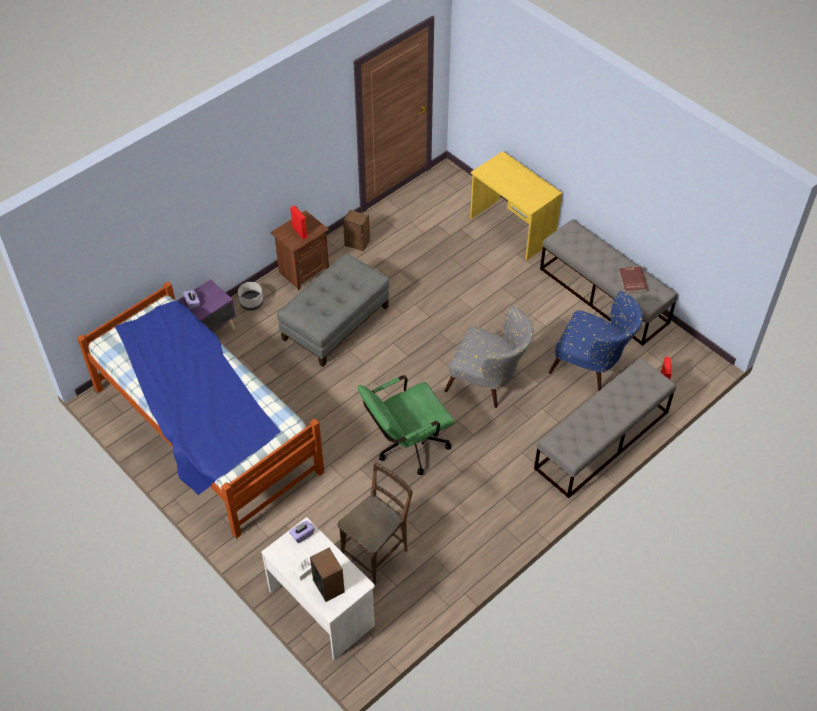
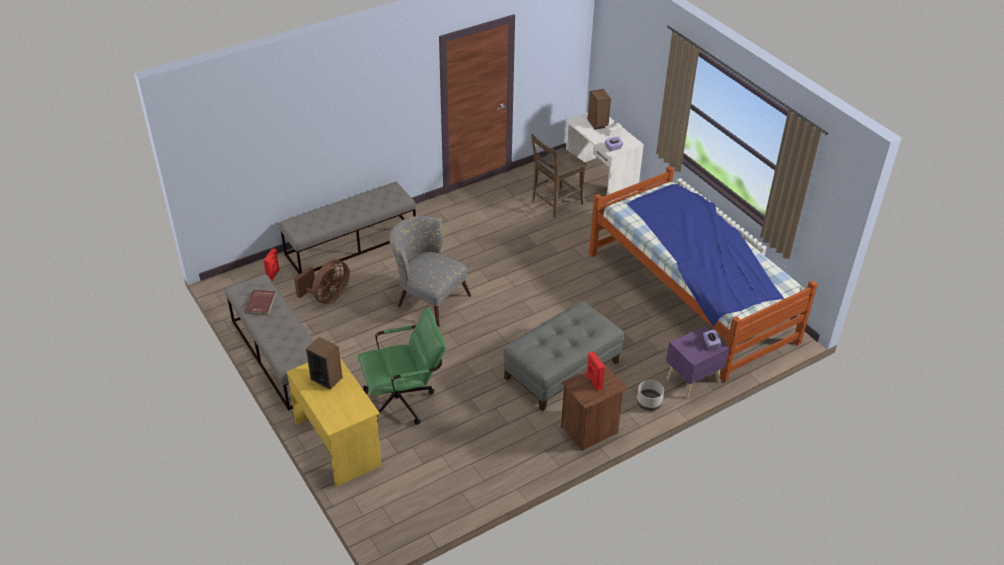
camera: 170 degrees left, 10 degrees down
speaker [343,210,370,251] -> speaker moved to [306,337,343,390]
green office chair [358,375,455,475] -> green office chair moved to [358,307,446,425]
blue armchair [549,291,643,391] -> brown fan [294,260,350,304]

